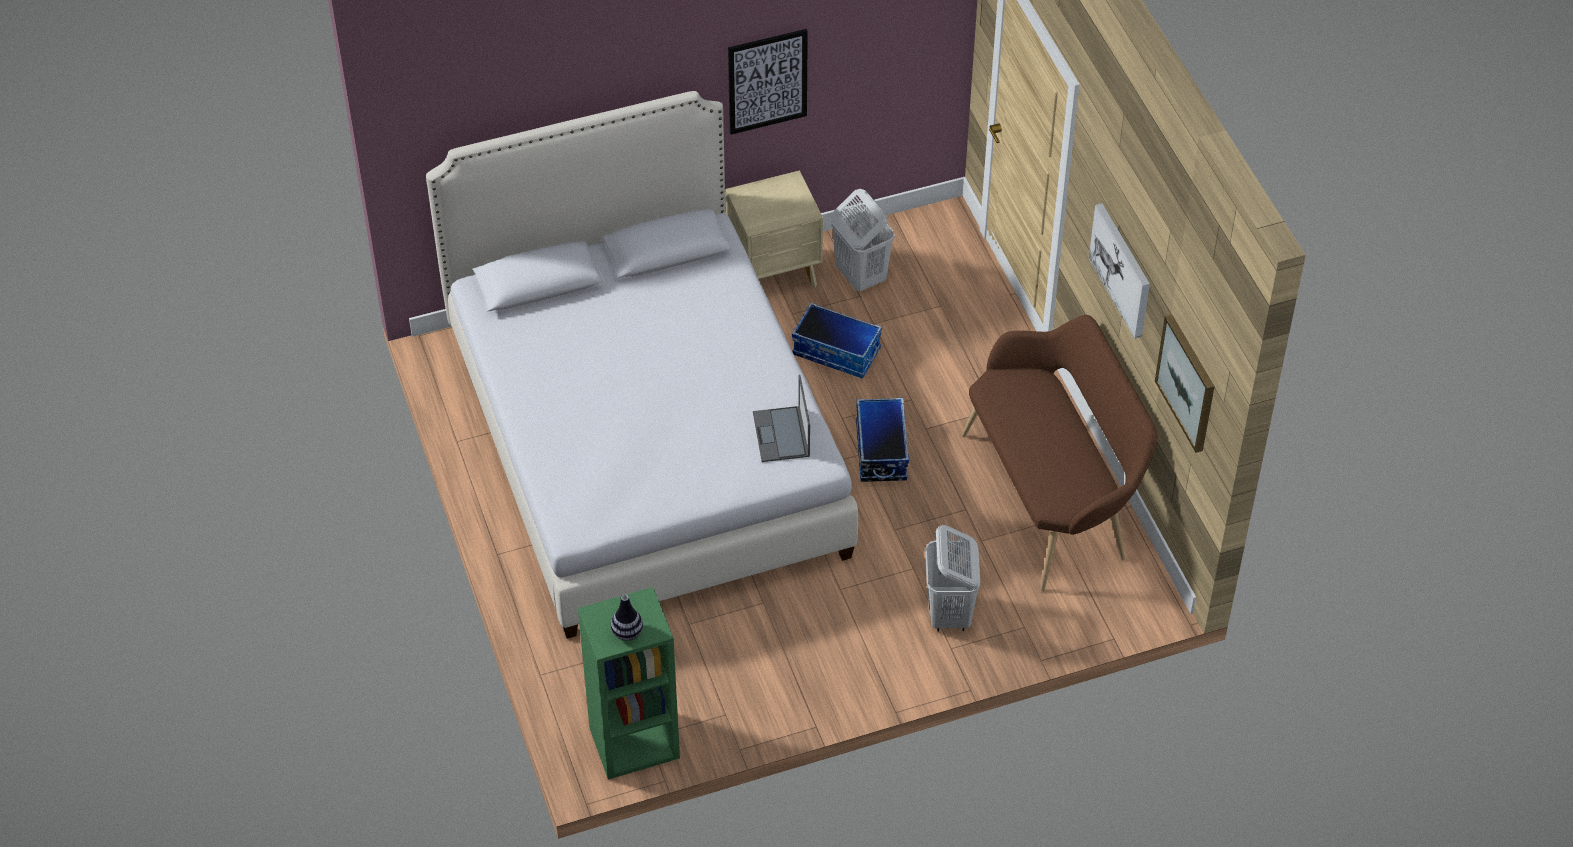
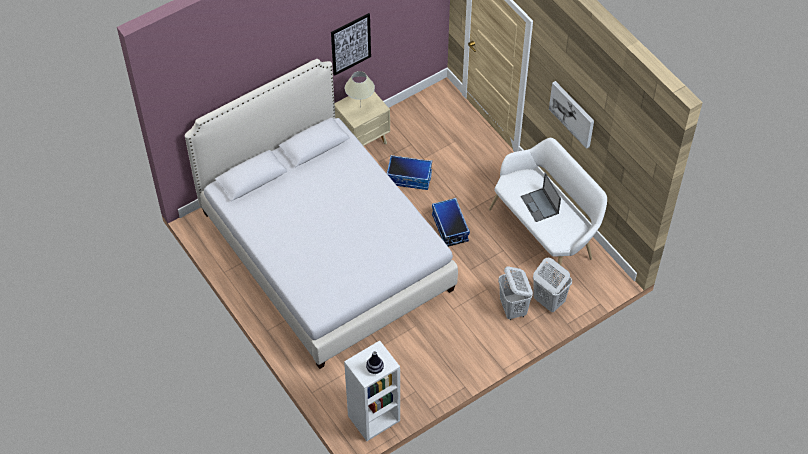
camera: 15 degrees left, 5 degrees up
green bookcase [578,587,680,780] -> white bookcase [344,341,400,441]
laptop [753,375,810,462] -> laptop moved to [521,173,561,222]
white laundry basket [831,189,895,292] -> white laundry basket moved to [533,258,572,312]
brown bench [962,315,1157,591] -> white bench [489,138,607,285]
picture [1155,314,1215,453] -> none
none -> beige table lamp [345,71,375,108]

